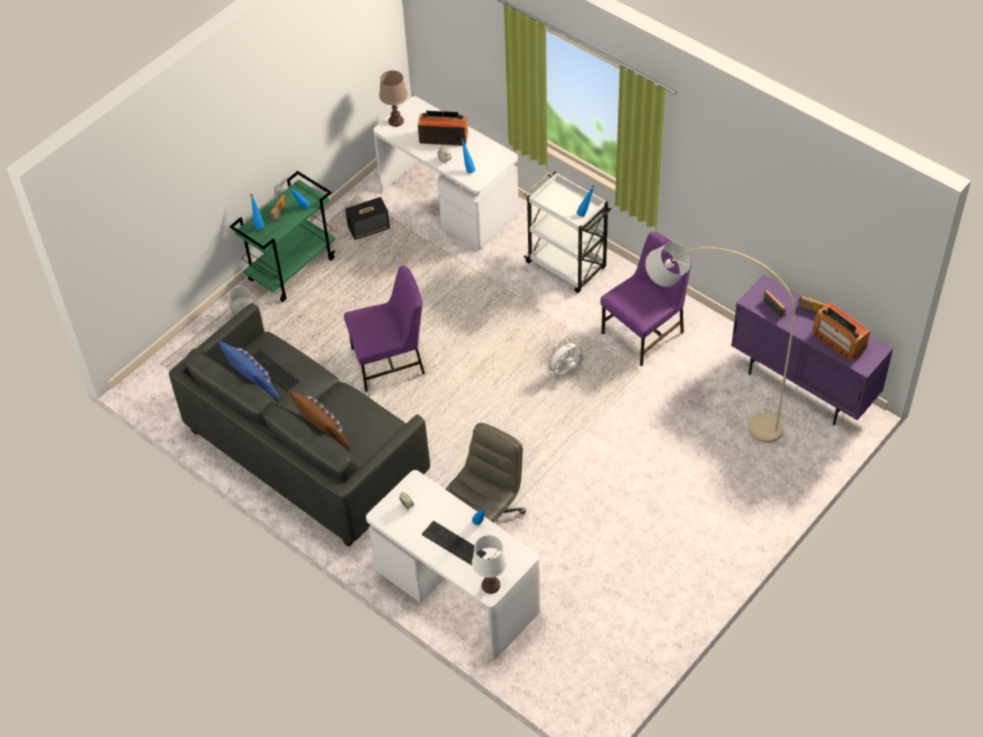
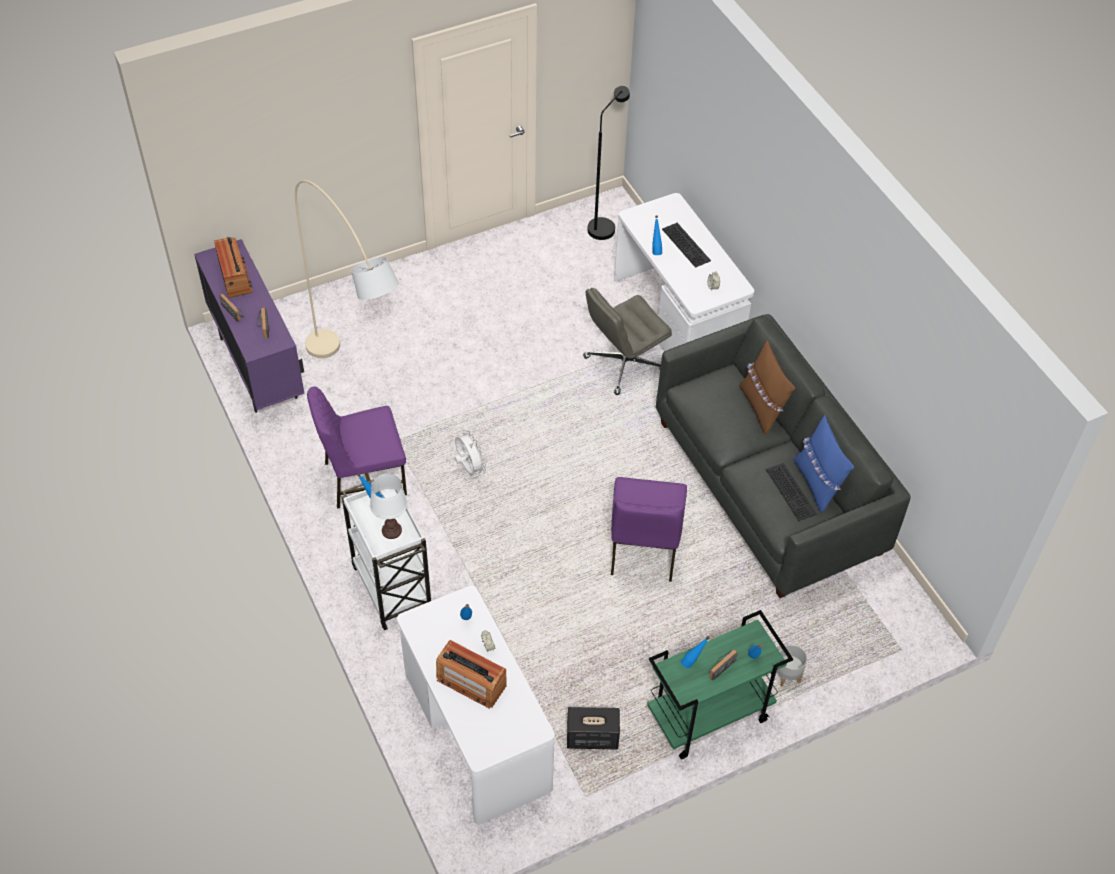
camera: 160 degrees left, 0 degrees up
purple chair [344,266,425,392] -> purple chair turned 90 degrees counterclockwise [611,477,687,582]
brown table lamp [379,70,408,127] -> none
white table lamp [472,535,507,594] -> white table lamp moved to [370,474,408,539]
white fan [545,338,583,377] -> white fan turned 105 degrees counterclockwise [455,430,486,476]
none -> black floor lamp [587,86,630,240]

